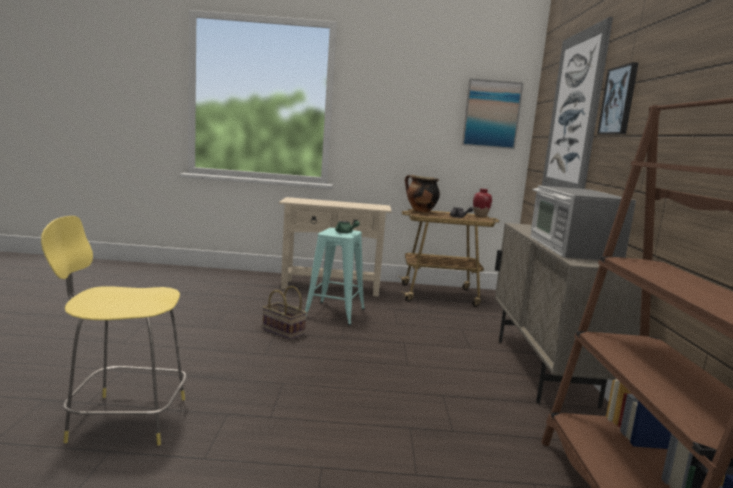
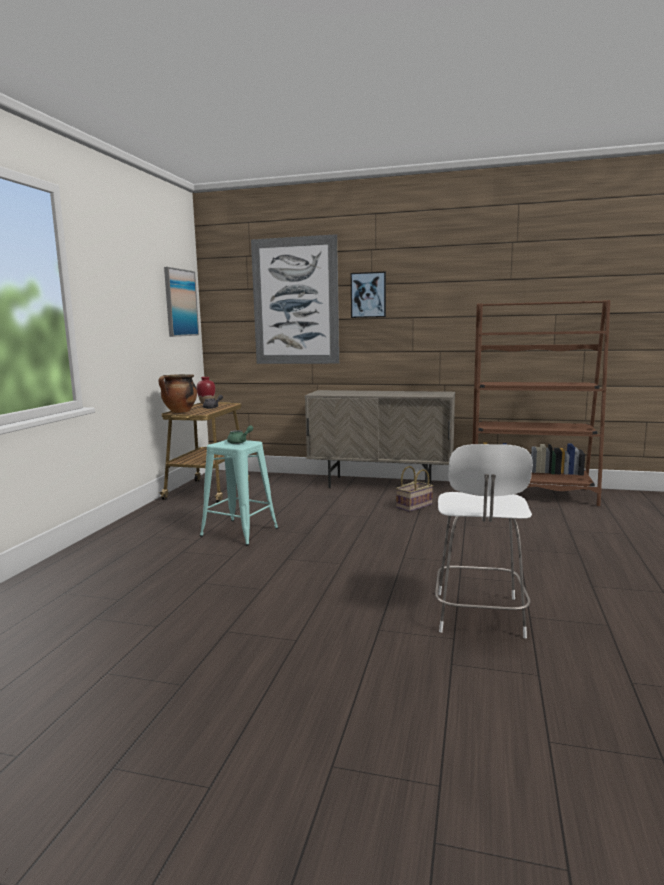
camera: 75 degrees left, 0 degrees up
yellow stool [41,216,187,446] -> white stool [435,444,533,638]
basket [262,286,307,340] -> basket moved to [396,466,433,512]
beige console table [279,197,392,297] -> none
microwave [530,185,636,260] -> none

